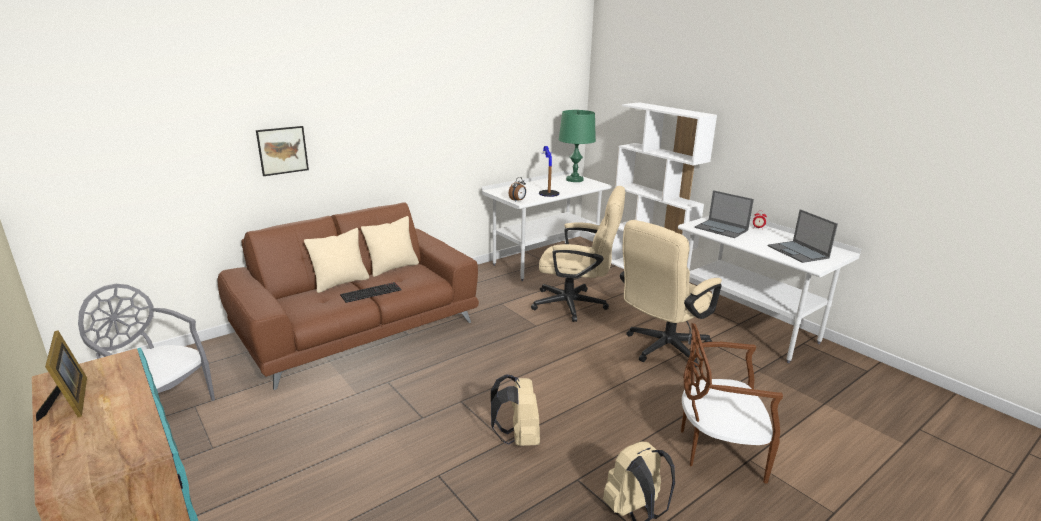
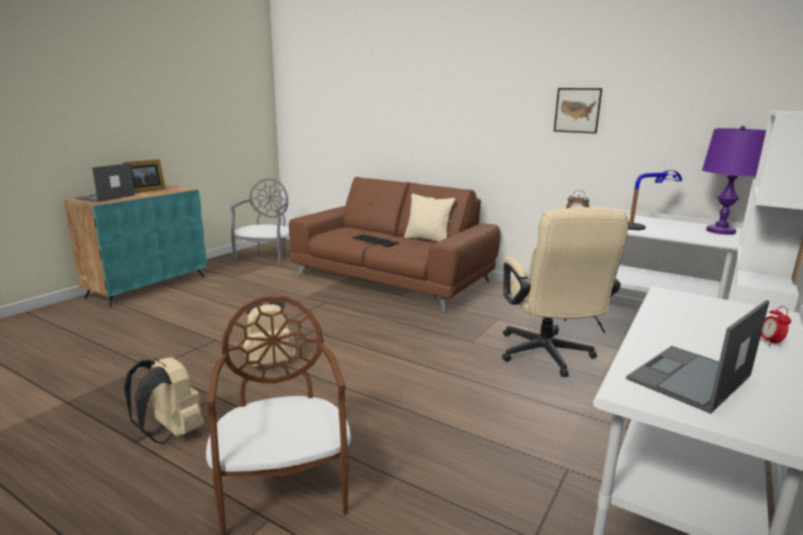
camera: 70 degrees right, 5 degrees down
picture [256,126,309,176] -> picture moved to [554,88,602,134]
beige pillow [304,228,369,293] -> none
green table lamp [559,110,596,182] -> purple table lamp [702,126,766,235]
beige office chair [620,220,722,367] -> none
laptop [695,190,754,238] -> laptop moved to [76,163,135,202]

